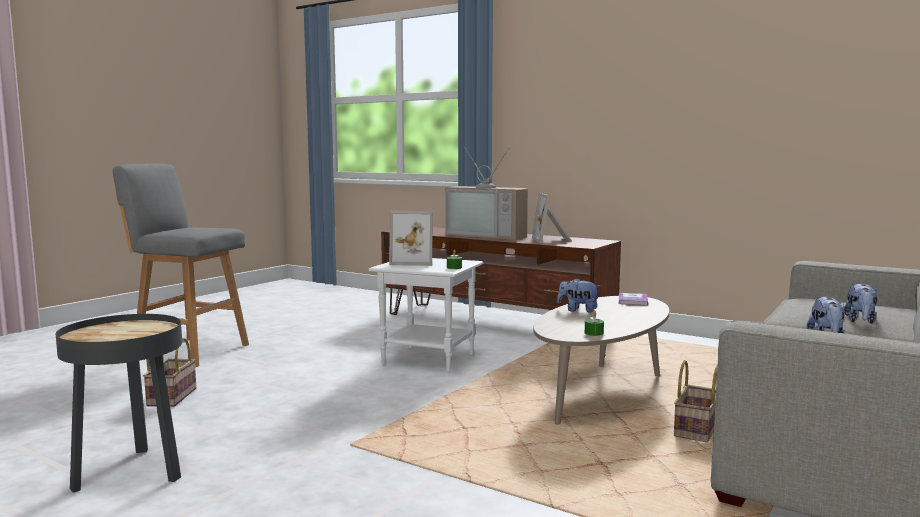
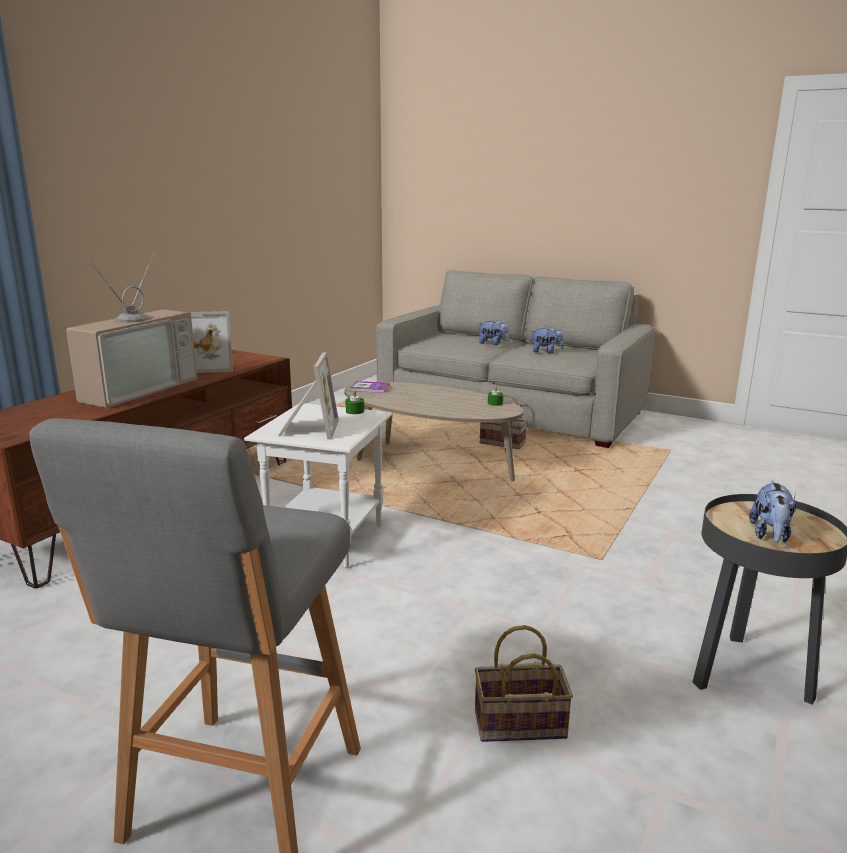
camera: 95 degrees left, 10 degrees up
plush toy [557,278,600,313] -> plush toy moved to [749,481,796,543]

